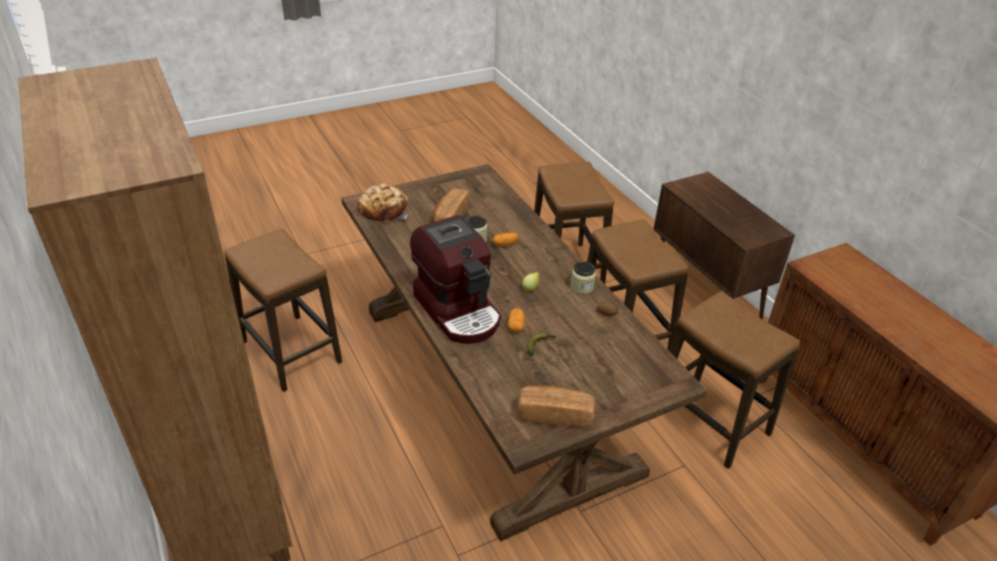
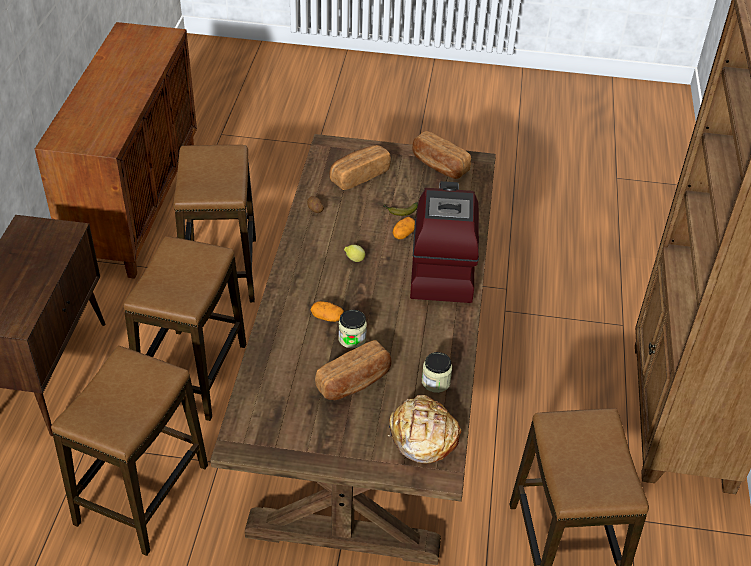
camera: 145 degrees left, 5 degrees up
jar [571,261,596,294] -> jar moved to [422,352,452,393]
none -> bread [329,145,391,190]

